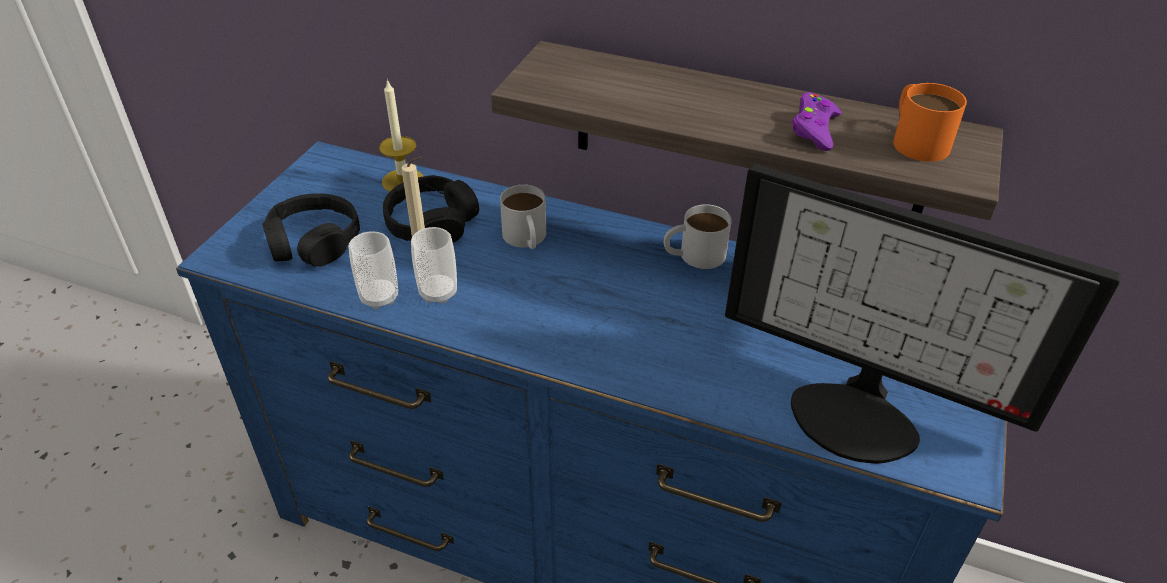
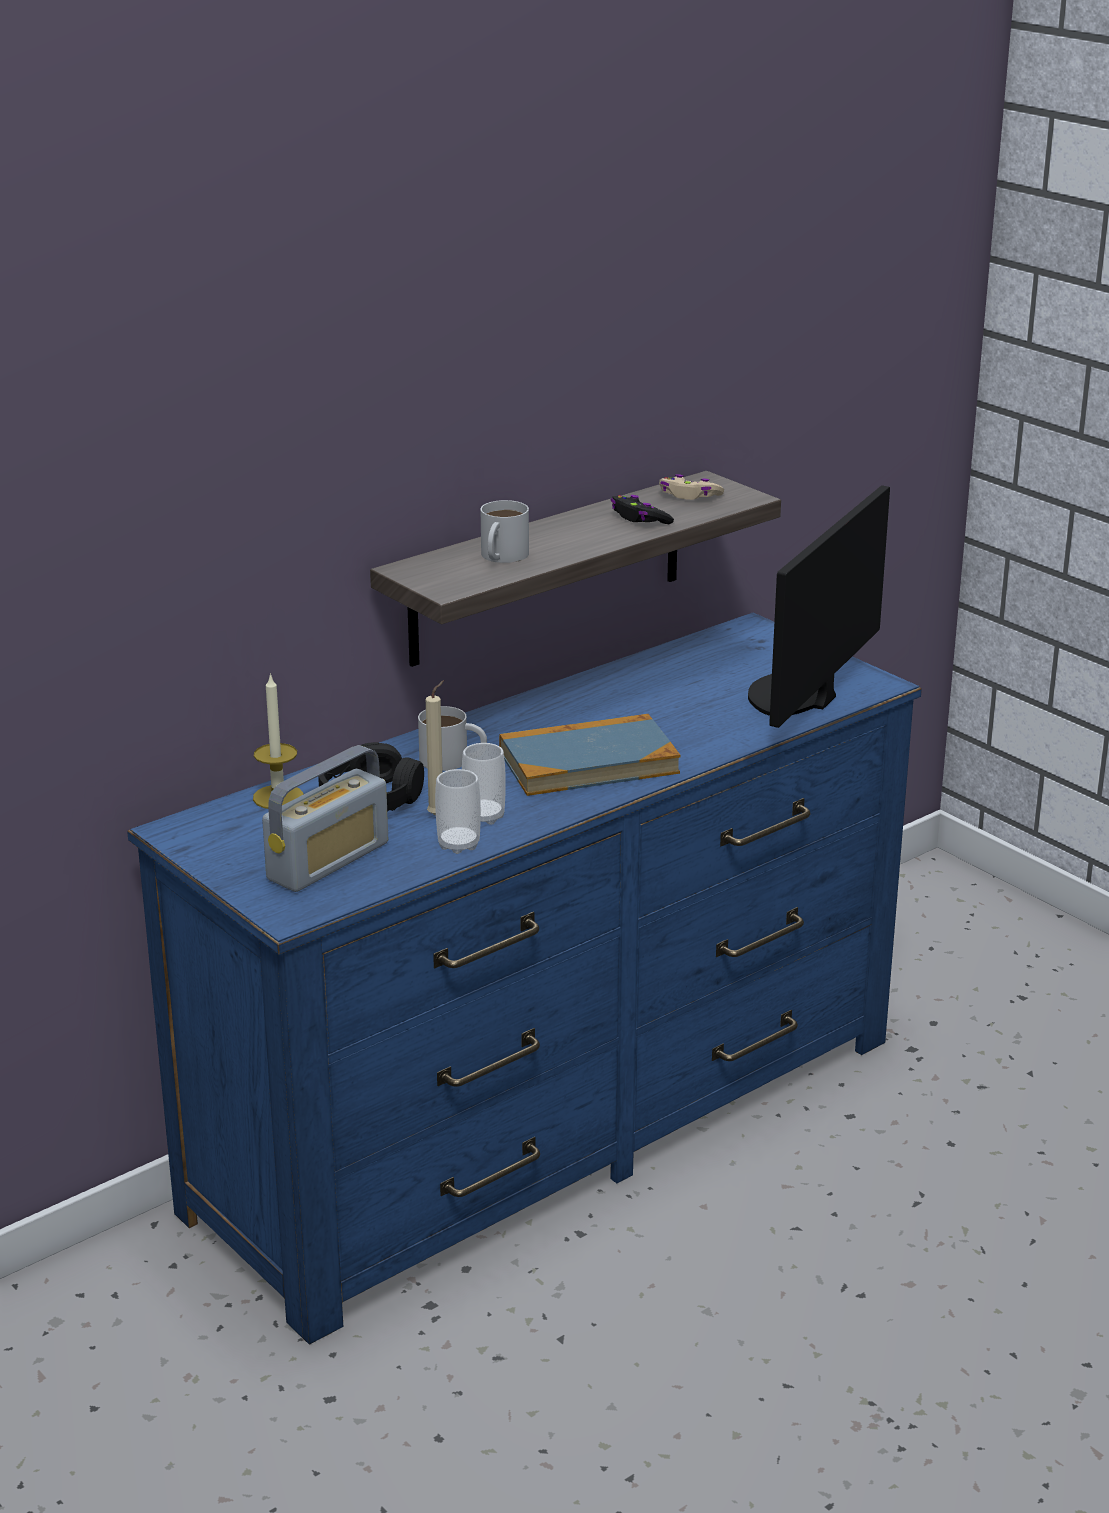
camera: 60 degrees left, 15 degrees down
black headphones [262,193,360,267] -> radio [262,745,388,892]
white mug [664,204,732,269] -> white mug moved to [481,500,529,563]
monitor [725,164,1121,464] -> monitor turned 150 degrees clockwise [748,485,890,728]
purple game controller [792,92,841,151] -> black game controller [611,495,674,524]
orange mug [893,83,967,162] -> beige game controller [659,474,724,500]
none -> book [499,714,680,796]

